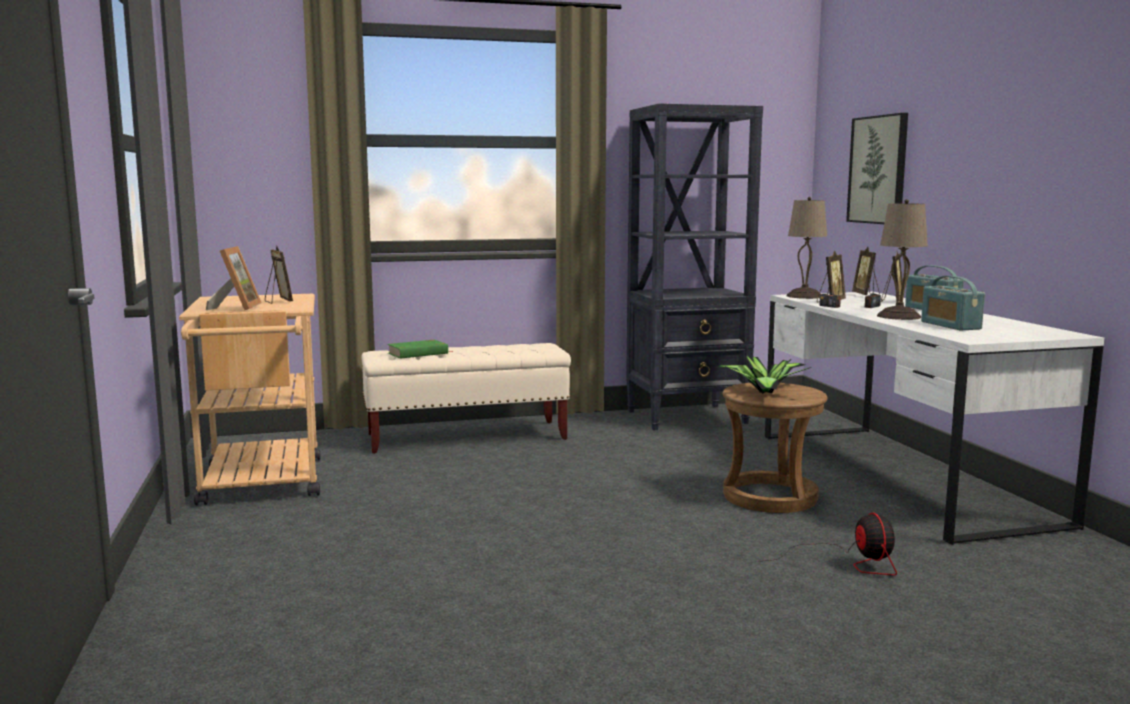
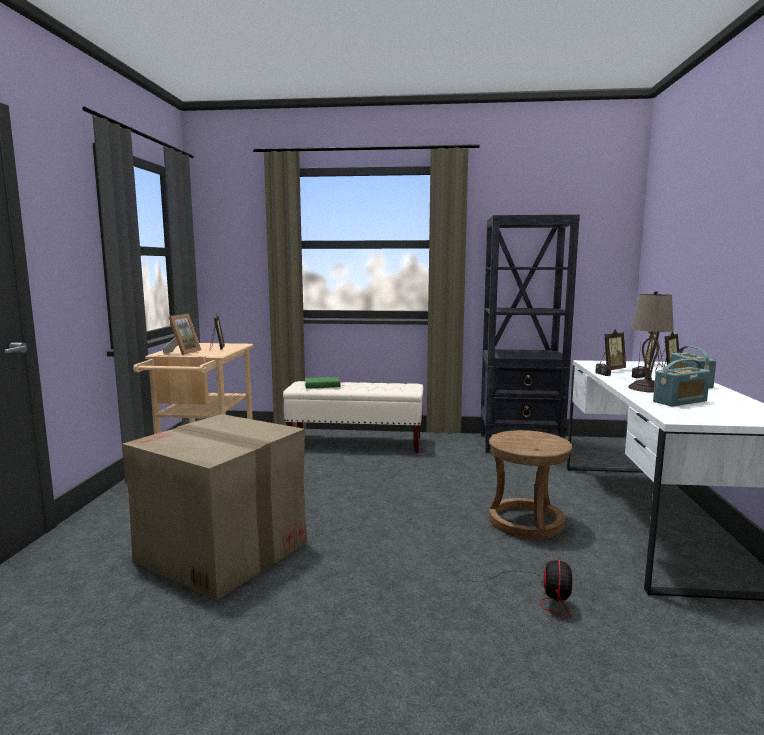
camera: 20 degrees right, 0 degrees up
potted plant [715,356,809,394] -> none
beige table lamp [786,197,827,299] -> none
picture [846,113,908,224] -> none
radio [921,276,985,331] -> radio turned 120 degrees counterclockwise [653,359,710,407]
none -> cardboard box [122,414,307,601]

